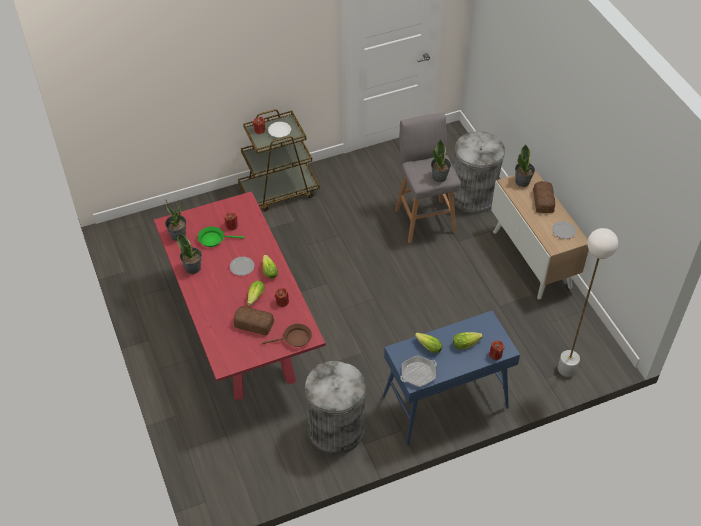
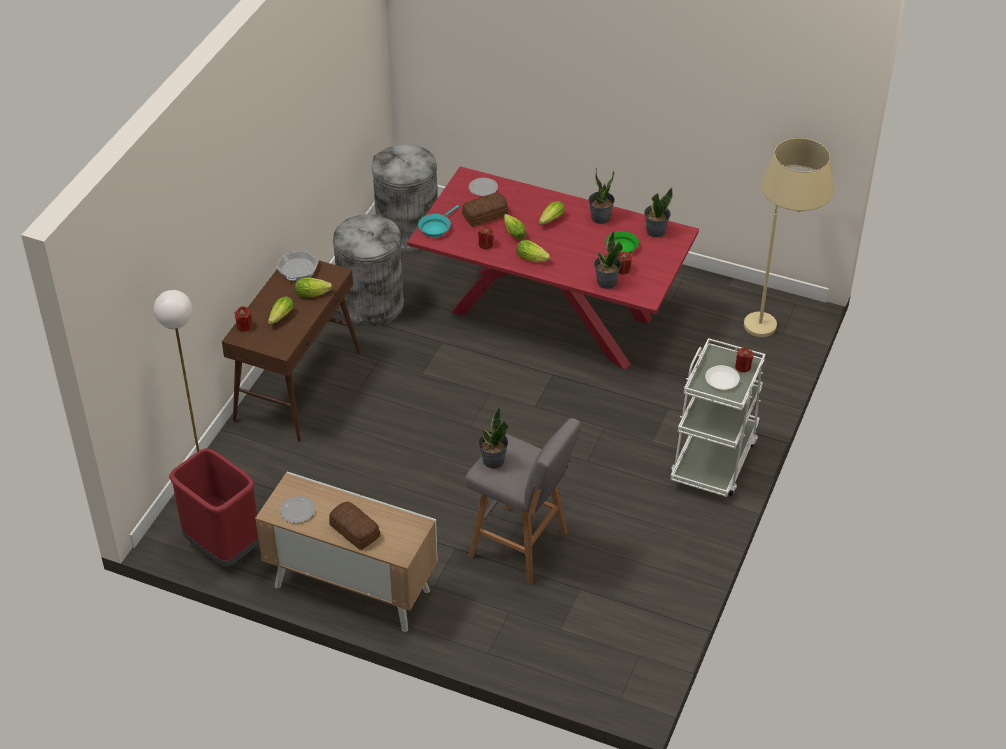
camera: 135 degrees right, 5 degrees down
plate [230,256,255,276] -> plate moved to [469,178,498,196]
brown cart [238,109,319,211] -> white cart [670,338,765,497]
brown frying pan [262,324,312,347] -> turquoise frying pan [418,205,459,237]
blue console table [382,311,520,445] -> brown console table [222,252,361,442]
grey trash can [453,131,505,213] -> grey trash can moved to [372,144,438,253]
potted plant [515,144,535,187] -> potted plant moved to [594,230,623,289]
none -> red trash can [169,448,259,567]
none -> lettuce [538,201,565,225]
none -> beige floor lamp [744,138,834,337]

